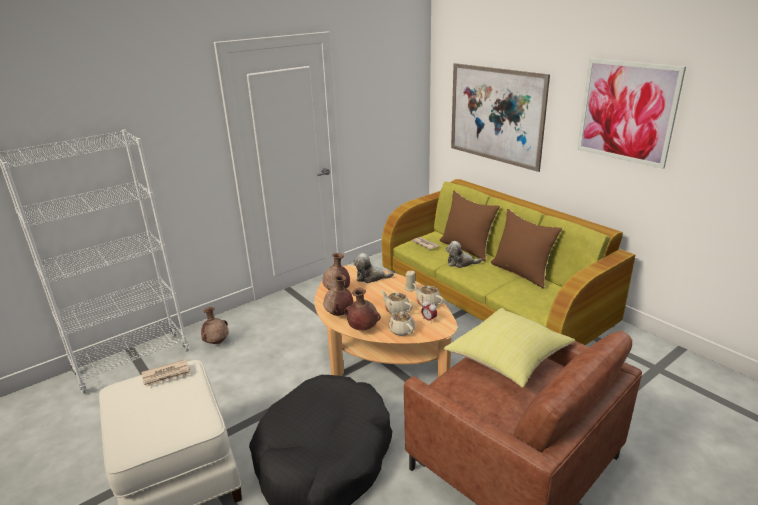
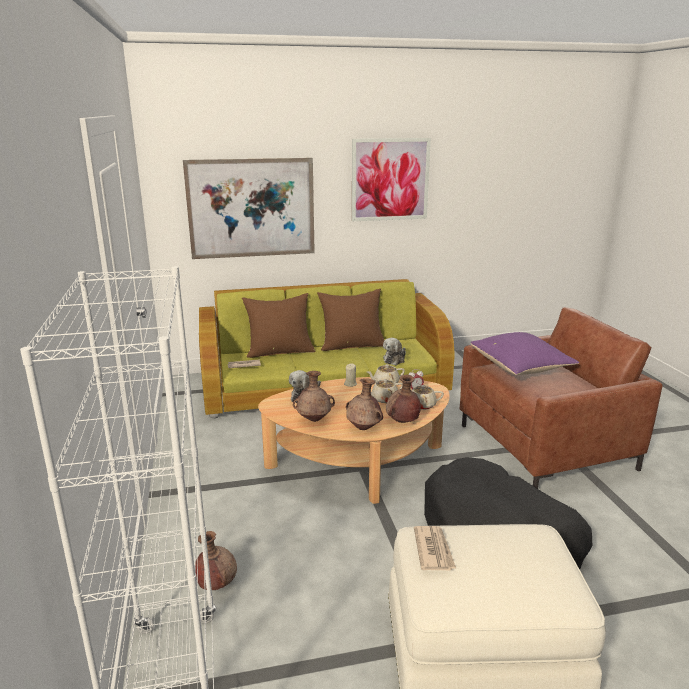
camera: 65 degrees left, 5 degrees down
yellow pillow [444,308,575,388] -> purple pillow [471,332,579,375]
plush toy [446,241,482,268] -> plush toy moved to [383,338,406,365]

